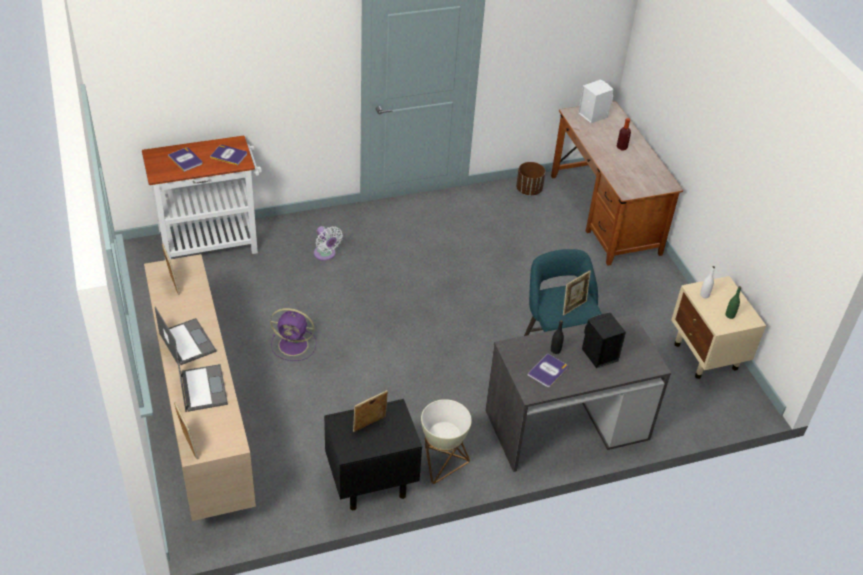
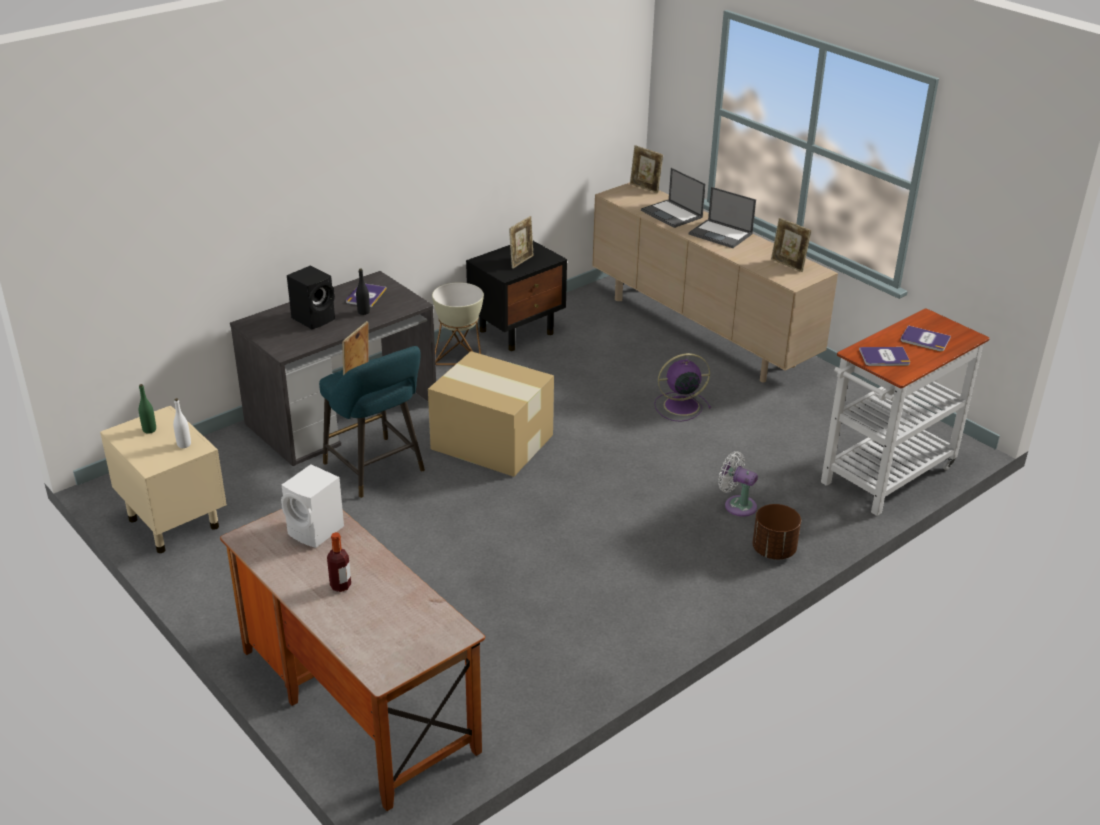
camera: 160 degrees right, 10 degrees down
brown planter [516,162,546,195] -> brown planter moved to [752,504,801,560]
white speaker [578,80,614,123] -> white speaker moved to [281,464,344,548]
none -> cardboard box [428,351,554,477]

